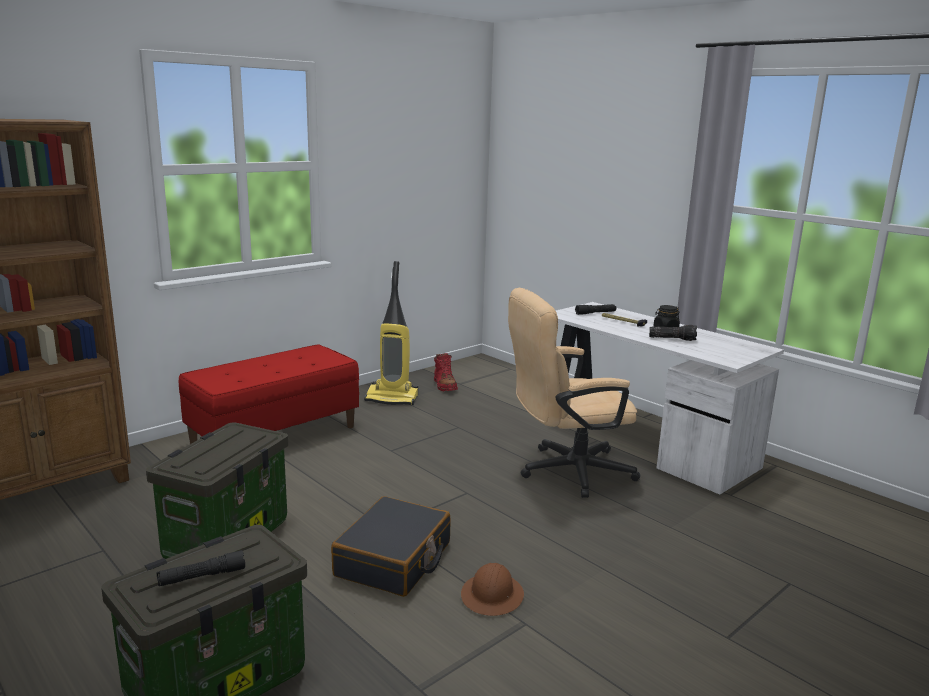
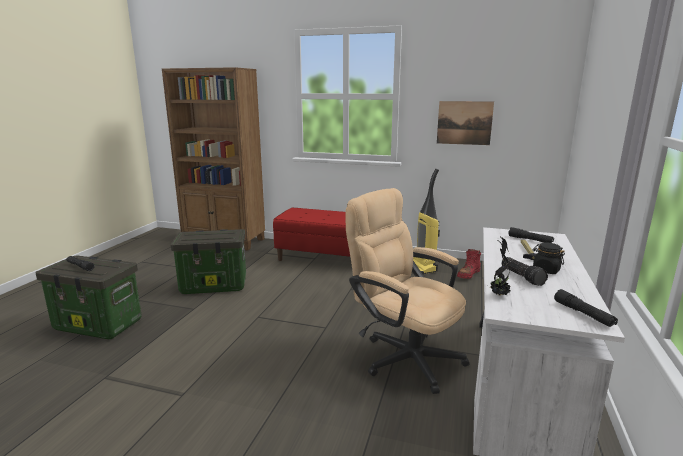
camera: 60 degrees right, 0 degrees up
black suitcase [331,496,451,597] -> none
brown hard hat [461,563,524,616] -> none
none -> picture [437,101,494,145]
none -> potted plant [488,237,511,296]
none -> black flashlight [554,289,618,327]

